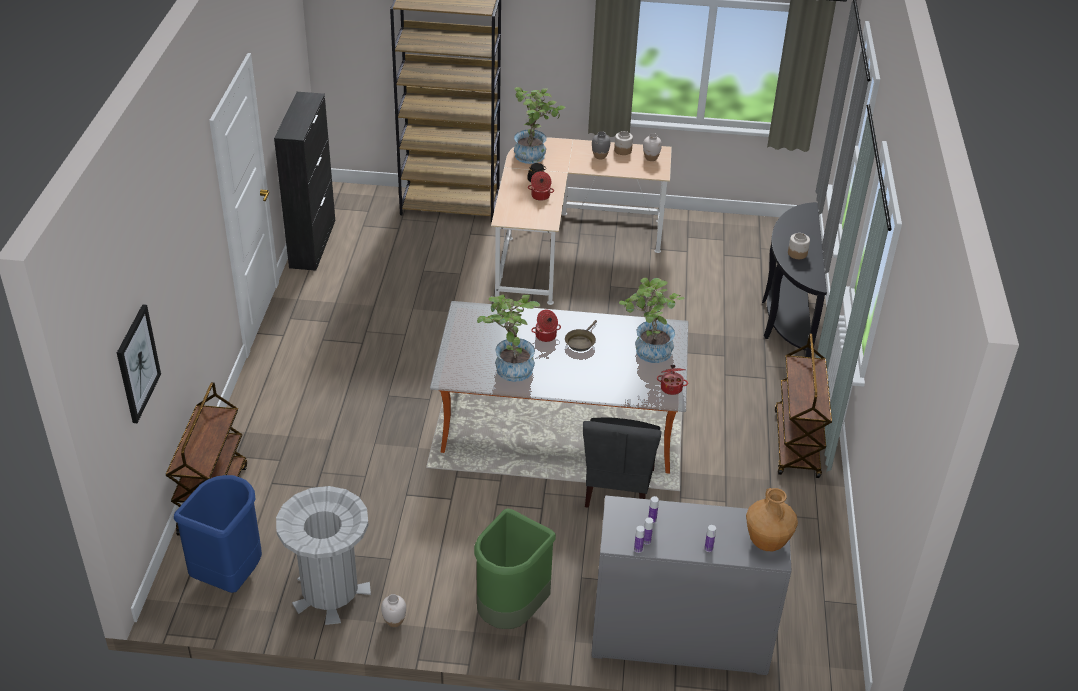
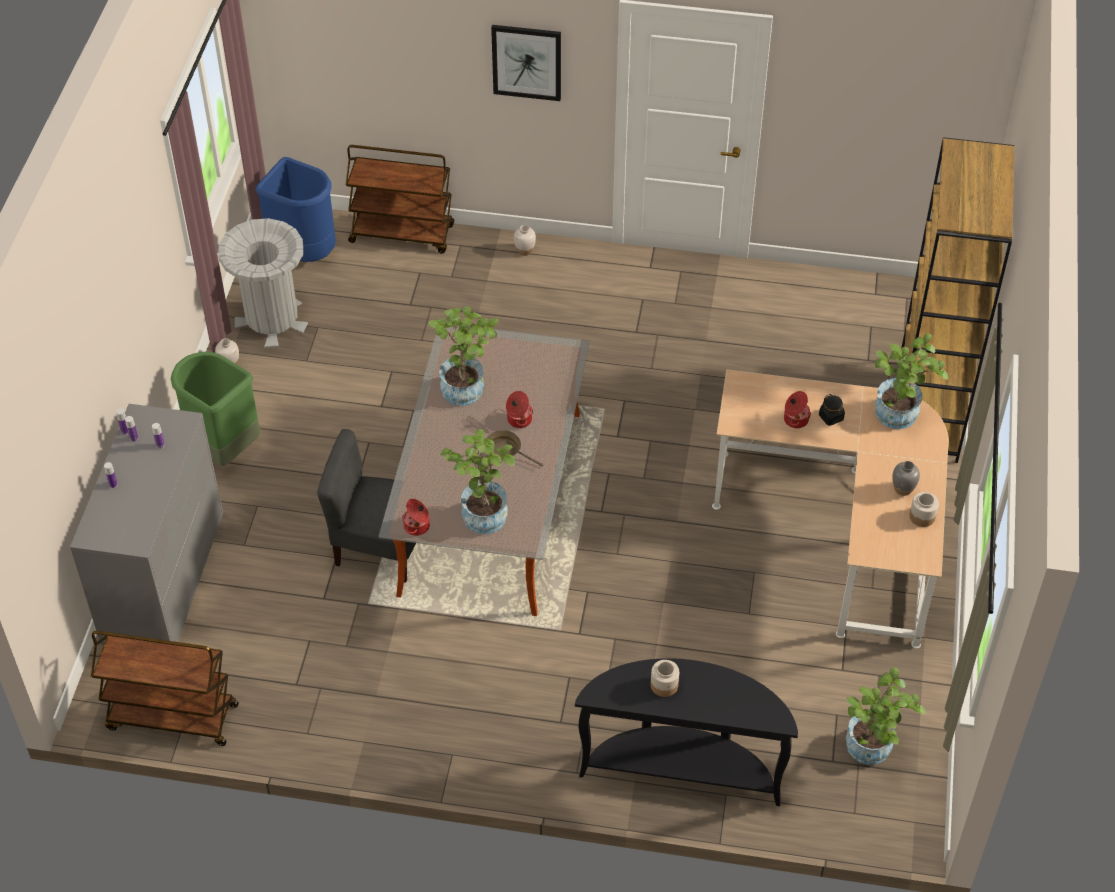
camera: 95 degrees right, 10 degrees up
picture [117,304,161,423] -> picture moved to [491,25,561,101]
black cabinet [274,92,335,271] -> none
white vase [643,133,662,161] -> white vase moved to [514,225,536,256]
brown vase [746,488,798,551] -> none
brown cart [775,333,832,478] -> brown cart moved to [91,631,239,746]
none -> potted plant [846,667,926,765]

